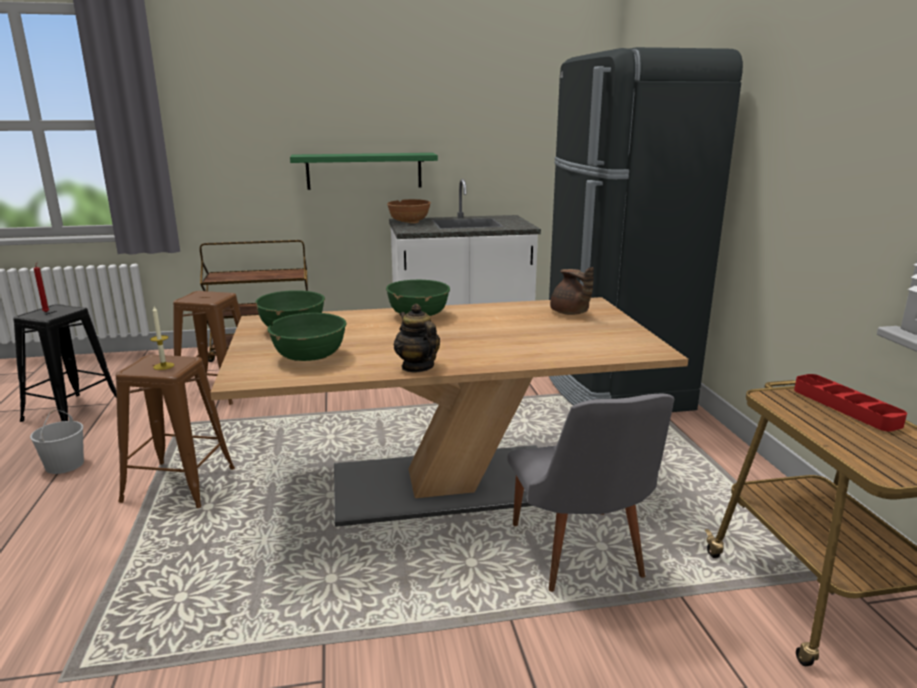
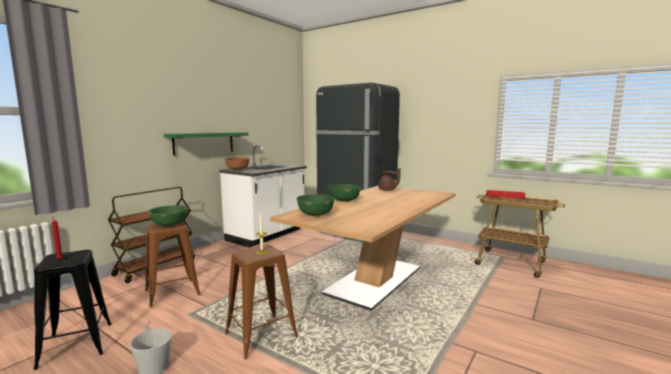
camera: 45 degrees left, 10 degrees down
green bowl [268,313,346,361] -> green bowl moved to [149,205,187,227]
teapot [394,304,440,372] -> none
grey chair [507,394,674,592] -> none

